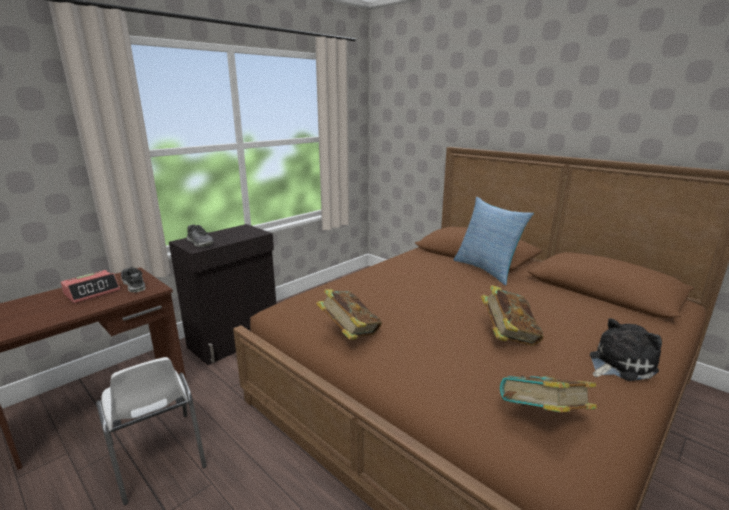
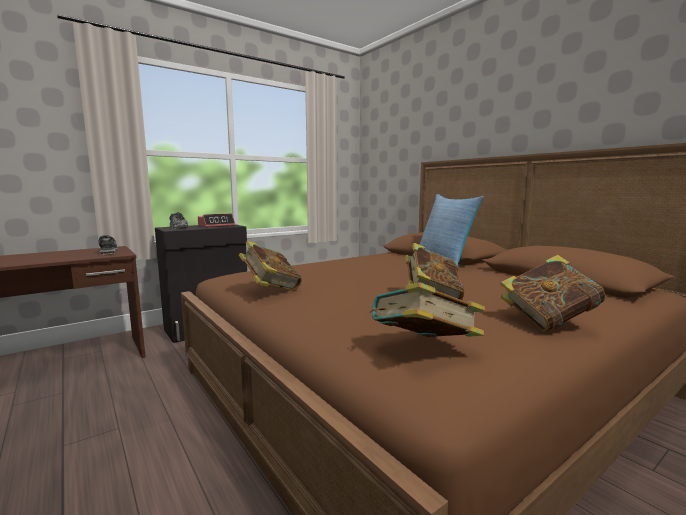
camera: 10 degrees right, 10 degrees down
alarm clock [61,270,120,303] -> alarm clock moved to [198,213,235,227]
white chair [96,357,207,505] -> none
plush toy [590,318,662,381] -> book [501,255,605,332]

